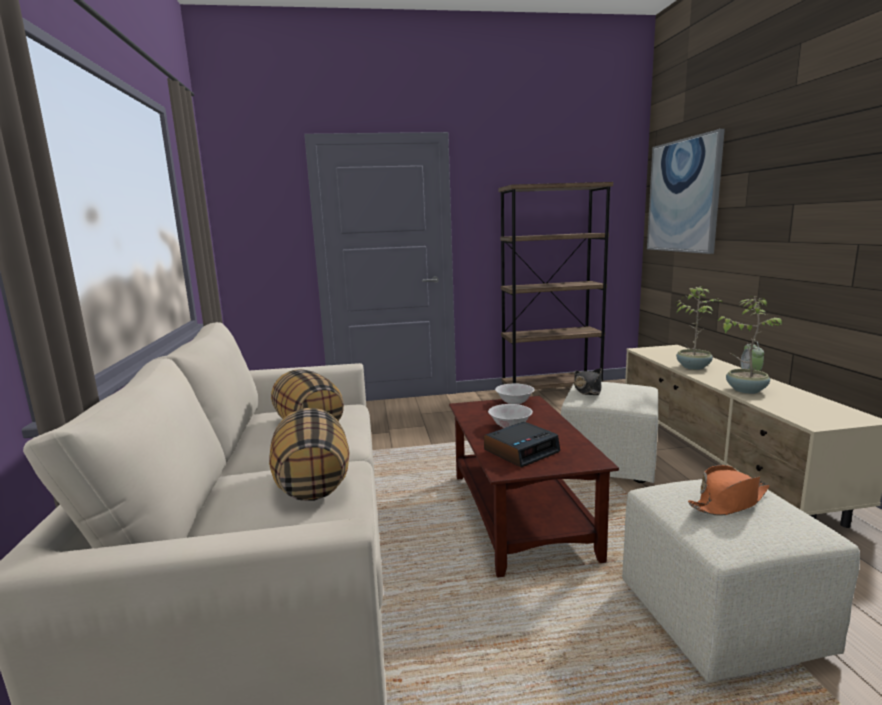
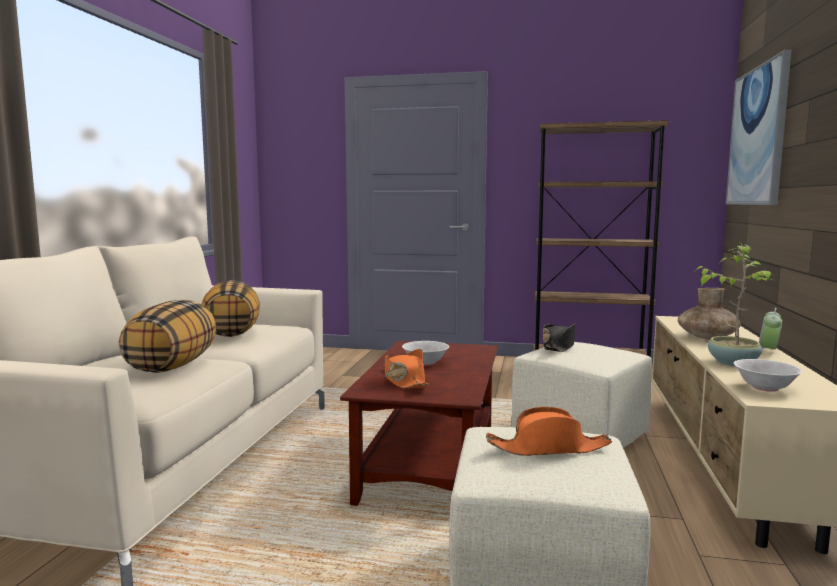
camera: 20 degrees right, 5 degrees down
alarm clock [484,422,560,468] -> orange hat [385,349,429,389]
white bowl [495,383,534,405] -> white bowl moved to [733,359,803,392]
potted plant [675,286,723,370] -> brown vase [678,288,741,340]

